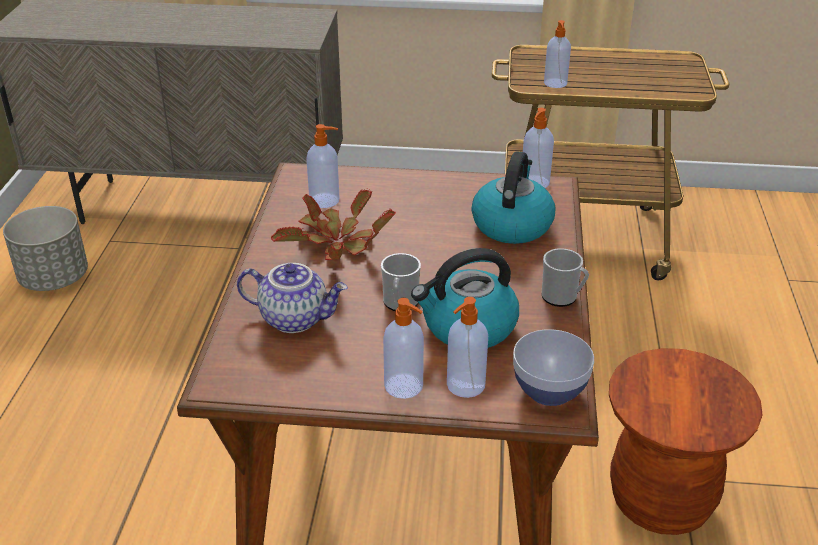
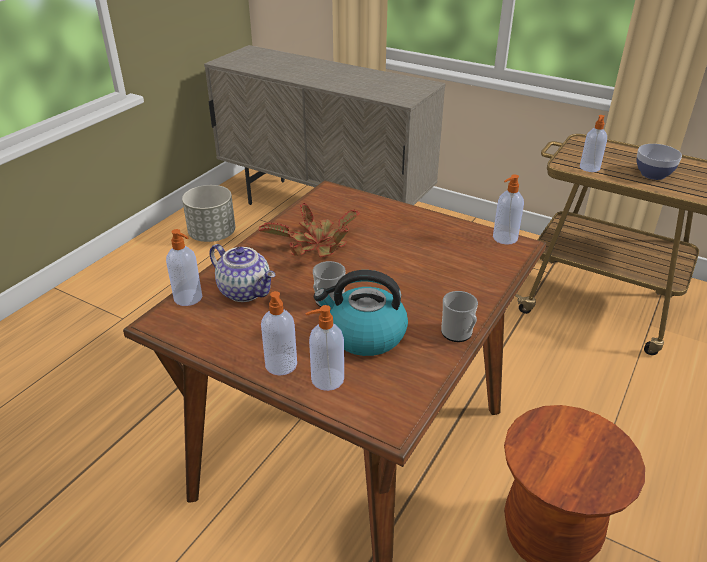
camera: 25 degrees right, 0 degrees up
soap dispenser [306,124,340,208] -> soap dispenser moved to [166,229,202,306]
kettle [471,151,555,244] -> none
bowl [513,329,594,406] -> bowl moved to [636,144,682,180]

